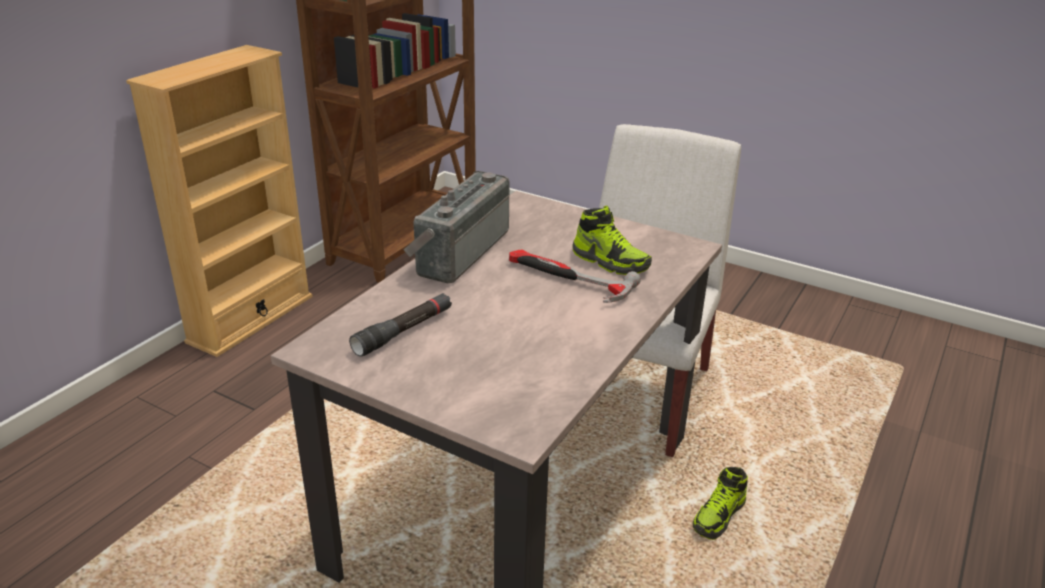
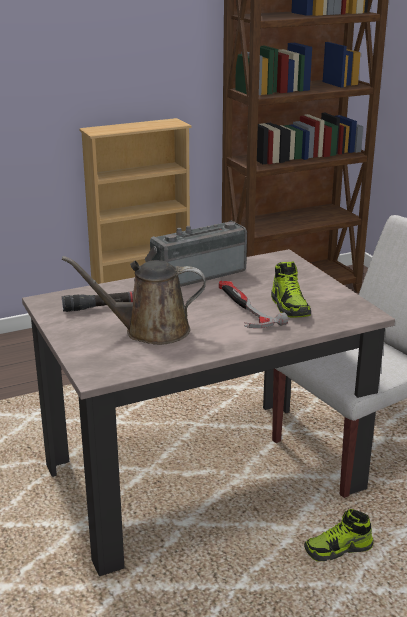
camera: 35 degrees right, 5 degrees down
none -> brown watering can [62,256,206,345]

